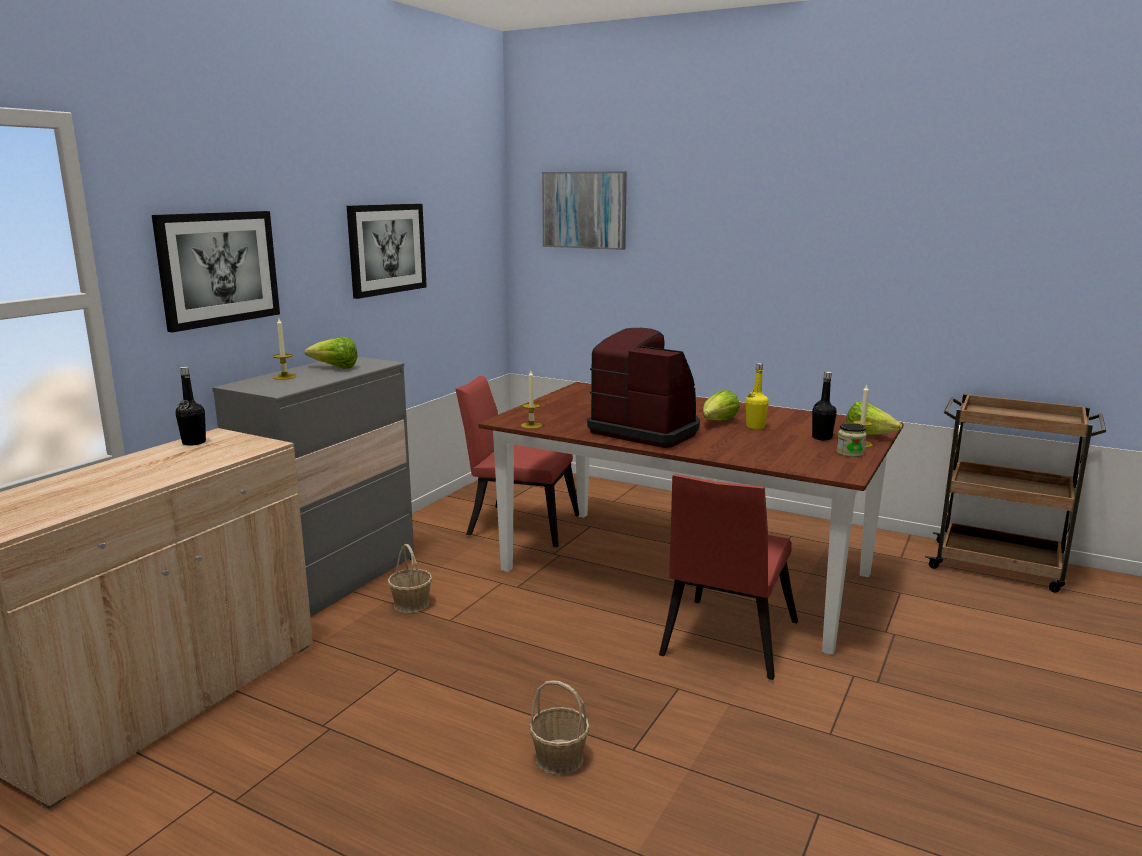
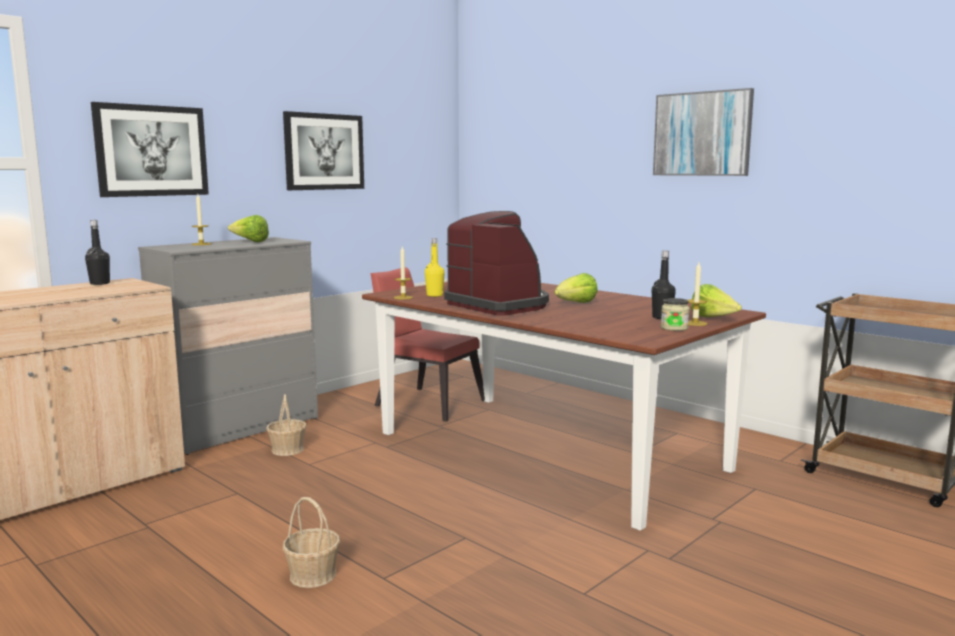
camera: 15 degrees right, 5 degrees down
picture [542,171,627,250] -> picture moved to [653,88,754,176]
red chair [659,474,798,680] -> none
yellow bottle [746,363,769,429] -> yellow bottle moved to [425,238,445,297]

